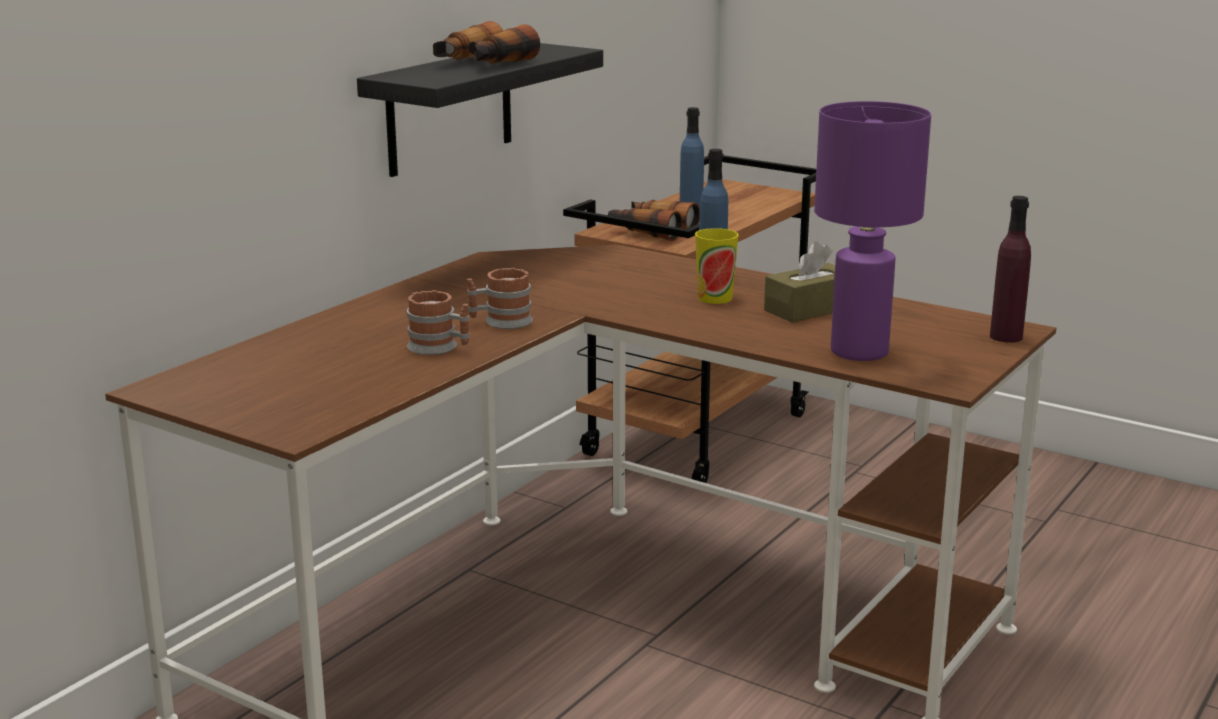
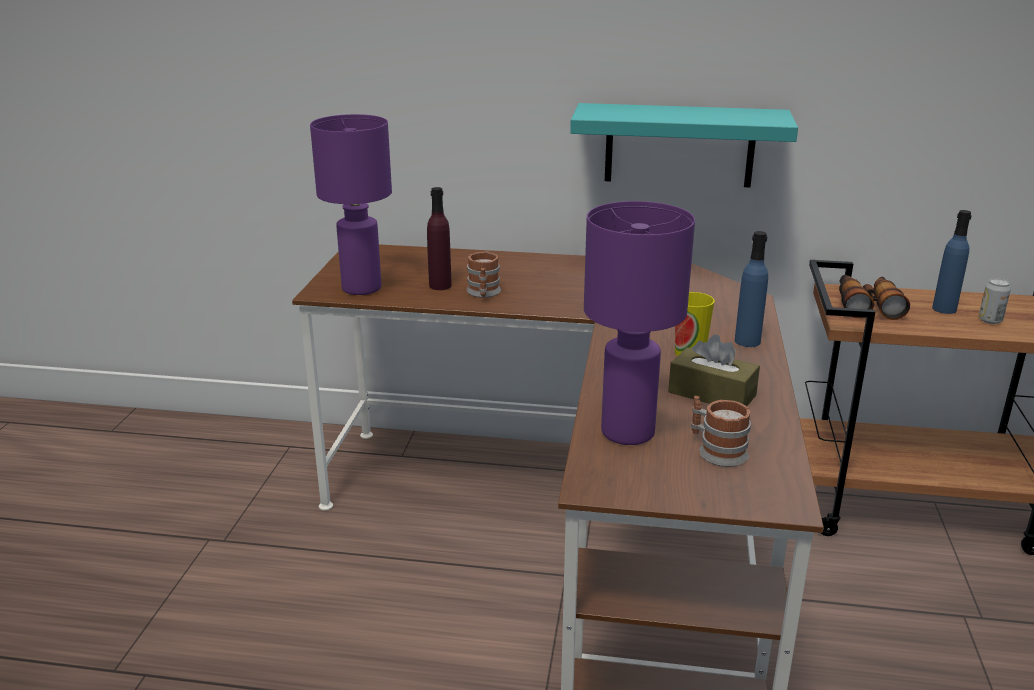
camera: 65 degrees right, 5 degrees up
black shelf [357,43,603,177] -> turquoise shelf [570,103,798,188]
binoculars [433,21,540,63] -> none
mug [467,268,533,329] -> mug moved to [691,396,751,467]
purple bottle [990,196,1031,343] -> purple bottle moved to [427,187,452,290]
none -> purple table lamp [310,114,392,295]
none -> can [979,278,1011,324]

